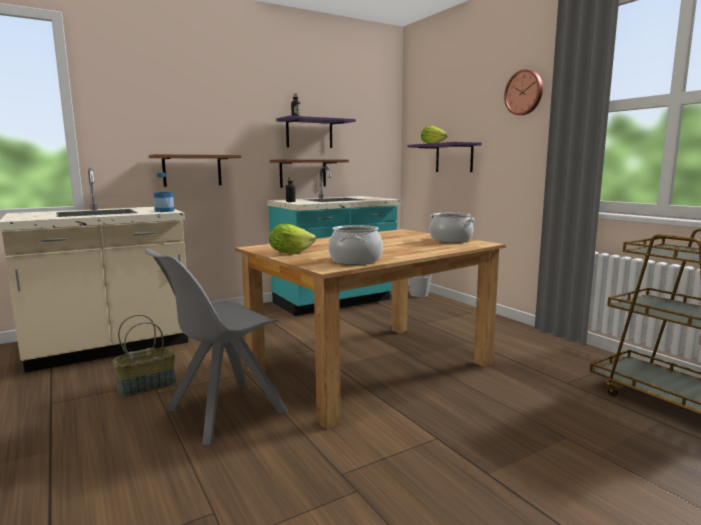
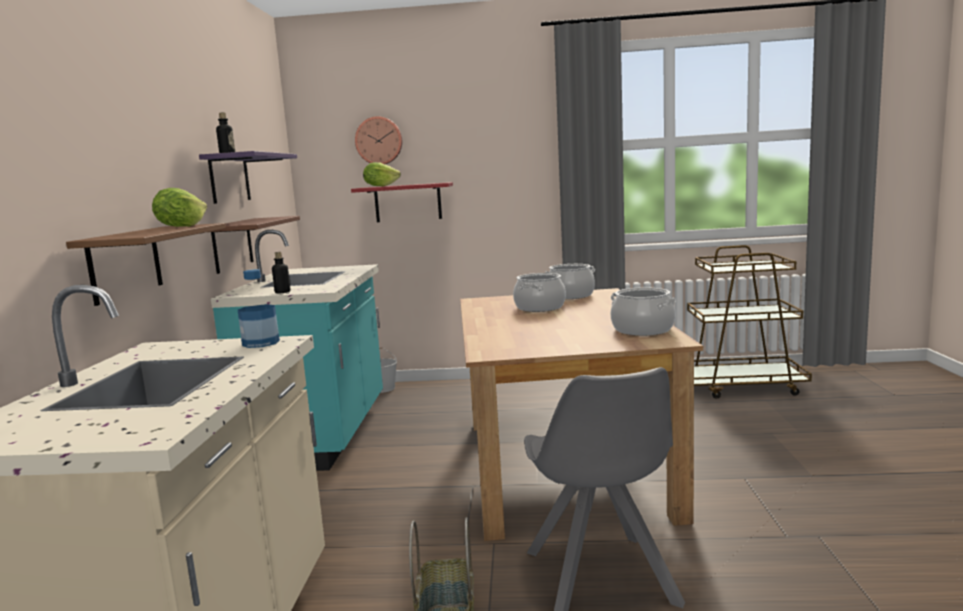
camera: 55 degrees left, 0 degrees up
lettuce [269,224,316,254] -> lettuce moved to [152,188,207,227]
purple shelf [407,142,482,172] -> red shelf [351,182,453,222]
wall clock [504,69,543,115] -> wall clock moved to [355,116,402,164]
none -> cooking pot [513,273,566,312]

